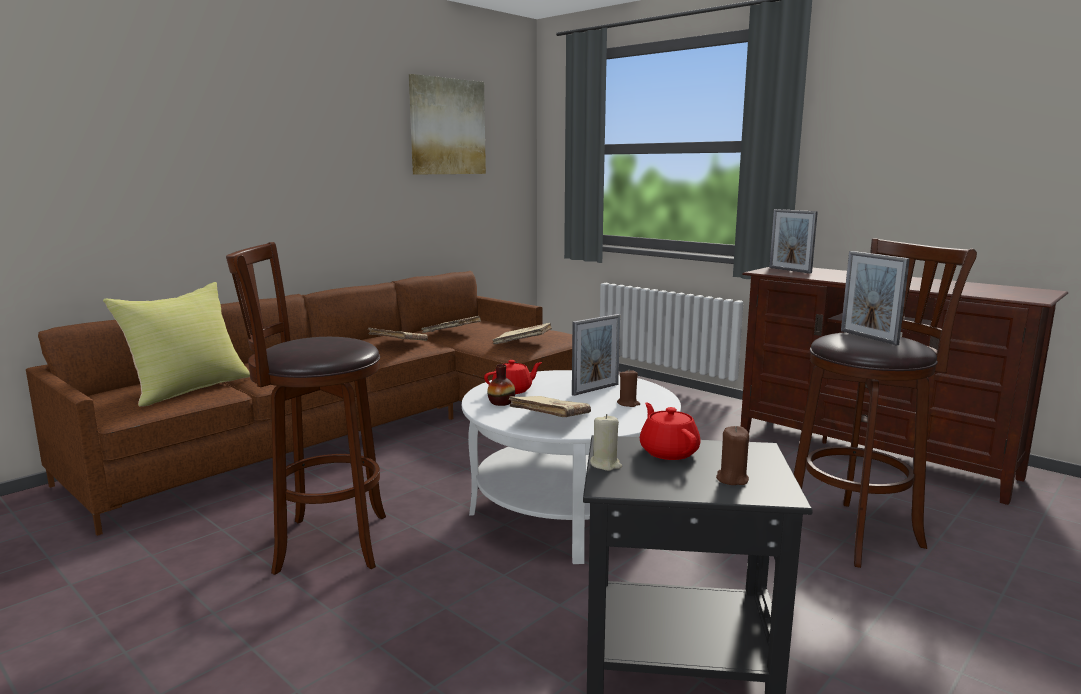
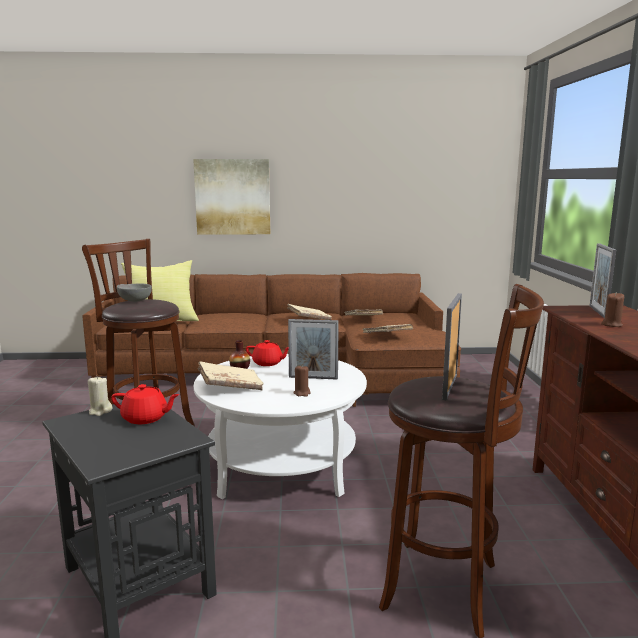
camera: 45 degrees right, 0 degrees up
picture [409,74,486,174] -> picture moved to [193,159,270,235]
red teapot [640,402,701,460] -> red teapot turned 75 degrees clockwise [111,384,180,424]
brown candle [716,426,749,485] -> brown candle moved to [601,293,624,327]
none -> grey bowl [117,283,152,302]

